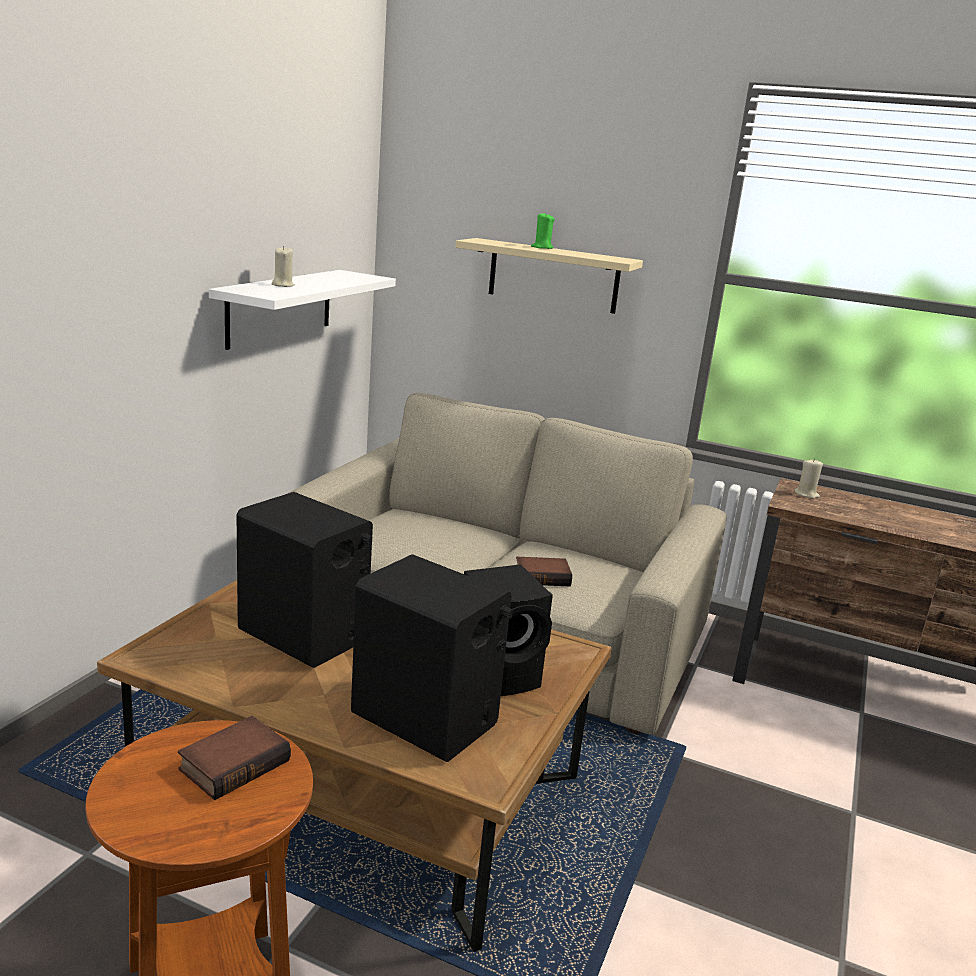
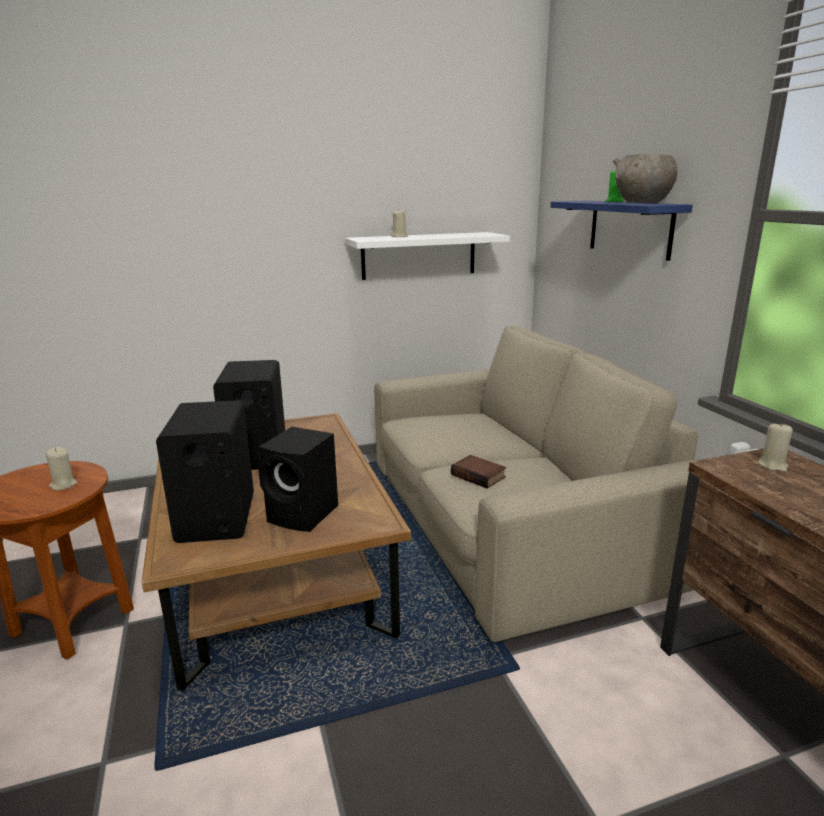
camera: 50 degrees right, 0 degrees up
book [178,716,291,800] -> beige candle [45,447,77,490]
beige shelf [455,238,643,314] -> blue shelf [551,201,693,261]
none -> grey bowl [613,154,678,204]

